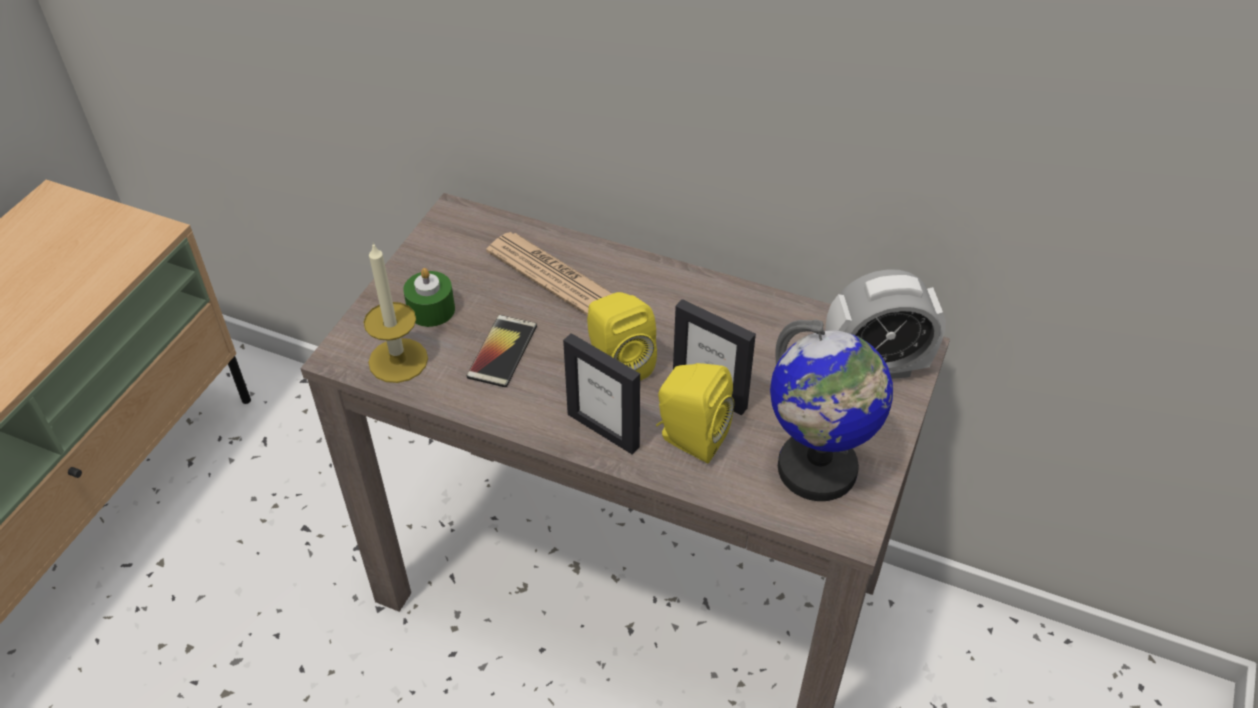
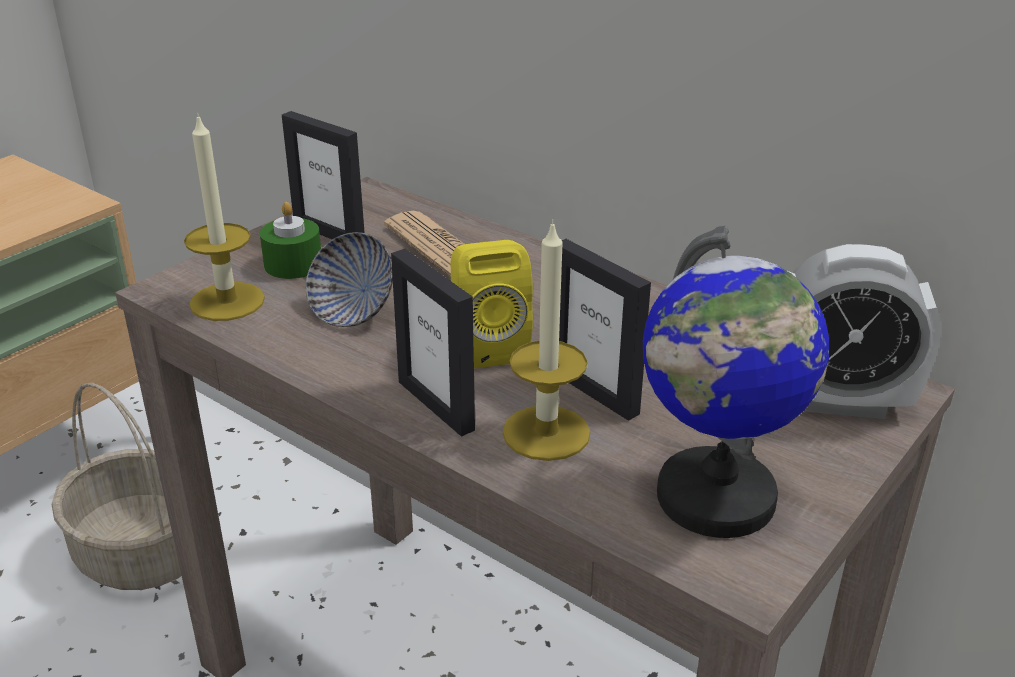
camera: 15 degrees right, 15 degrees down
phone [467,315,537,387] -> bowl [305,232,393,327]
yellow speaker [656,363,734,463] -> candle [502,219,590,461]
none -> basket [52,383,181,590]
none -> picture frame [282,111,365,239]

